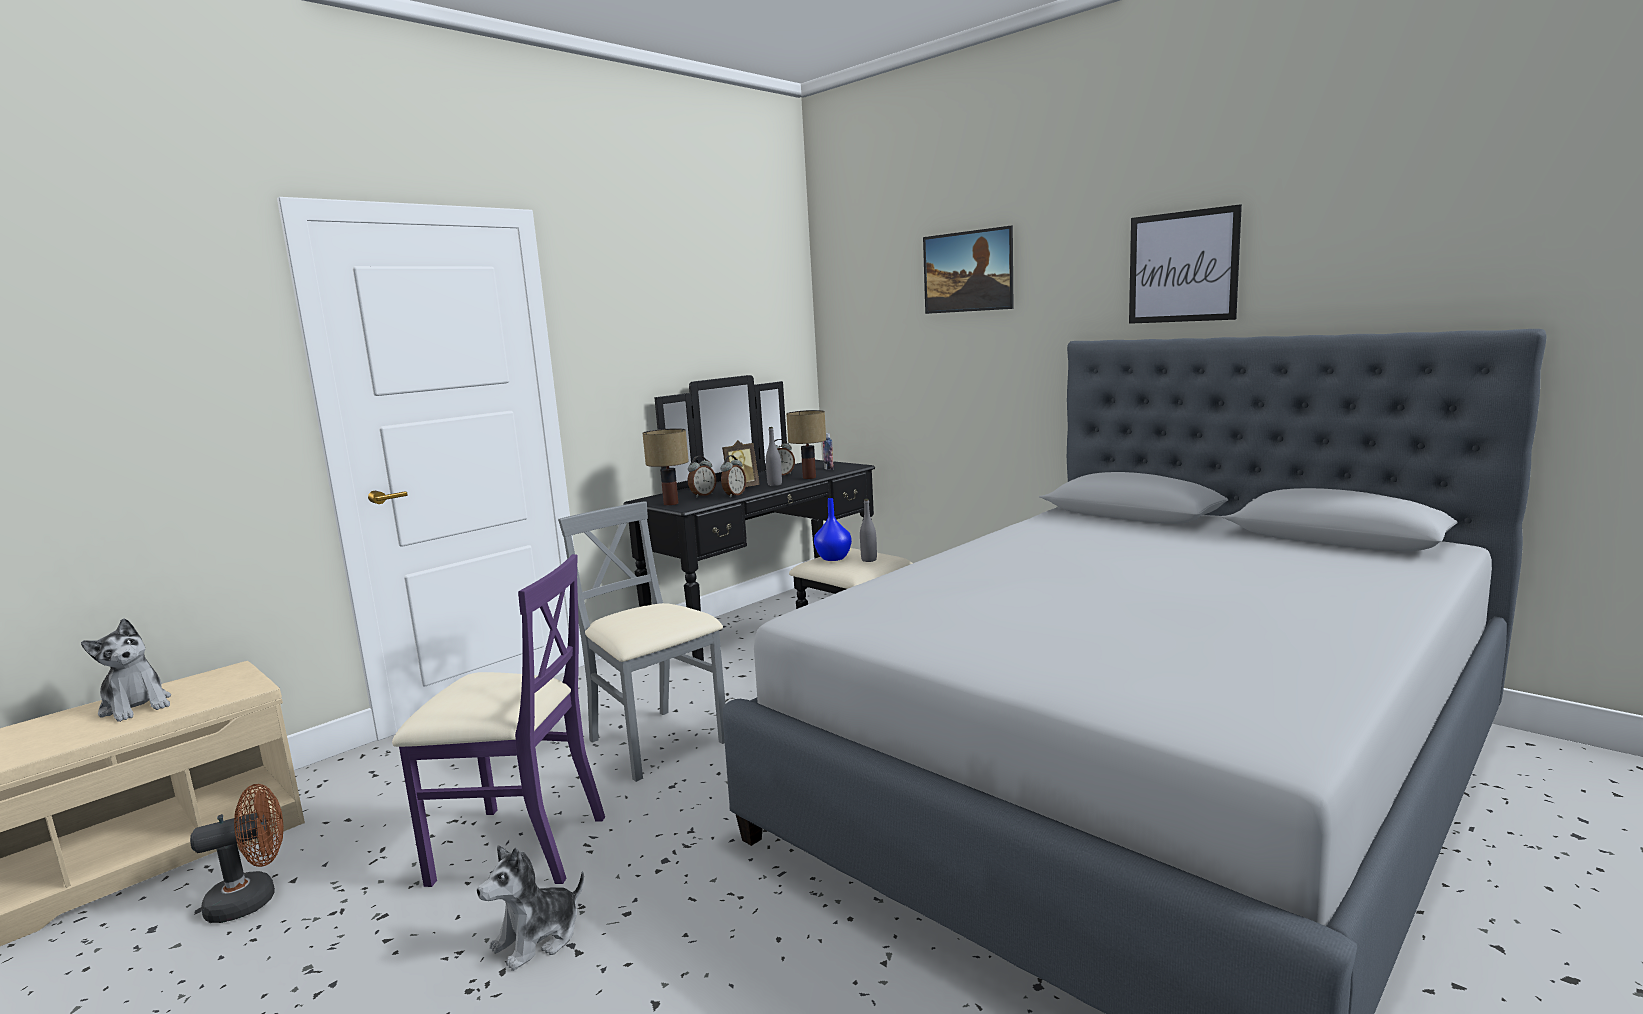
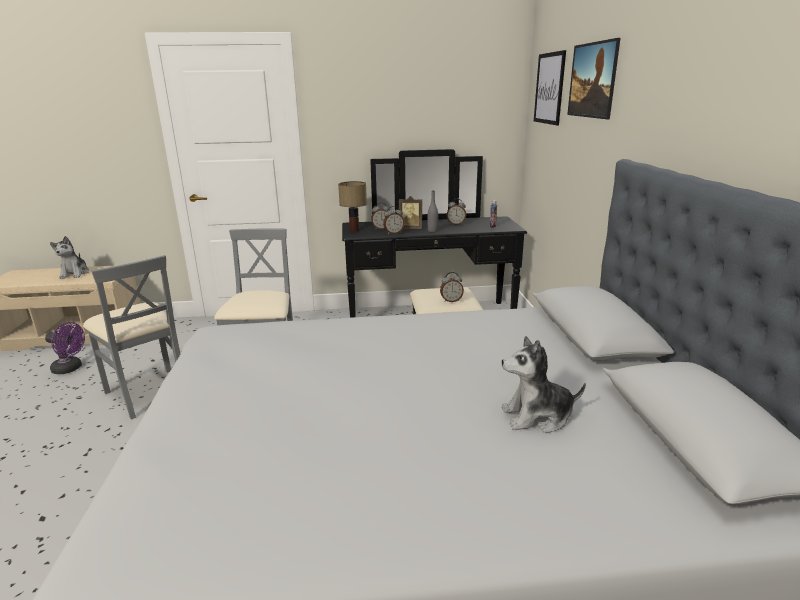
camera: 40 degrees right, 10 degrees up
brown fan [190,784,283,923] -> purple fan [45,322,85,374]
purple chair [392,554,605,887] -> grey chair [83,255,180,420]
plush toy [477,845,584,971] -> plush toy moved to [502,336,586,433]
table lamp [786,410,826,479] -> none
blue vase [814,498,852,561] -> none
grey bottle [860,499,877,562] -> alarm clock [440,272,464,302]
picture [1129,204,1242,324] -> picture moved to [534,50,566,125]

